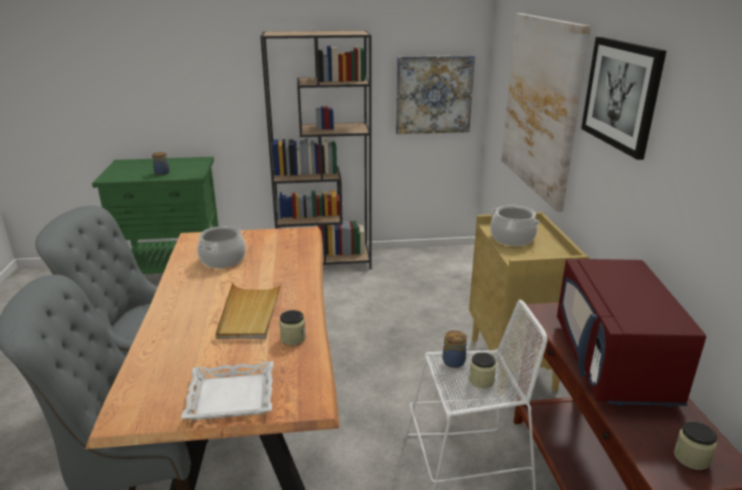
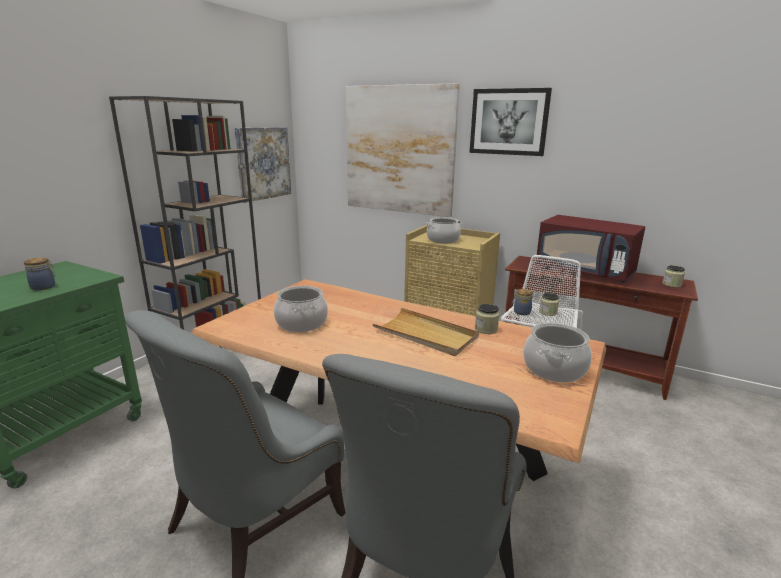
camera: 55 degrees left, 5 degrees down
white tray [181,361,273,420] -> cooking pot [523,323,592,383]

